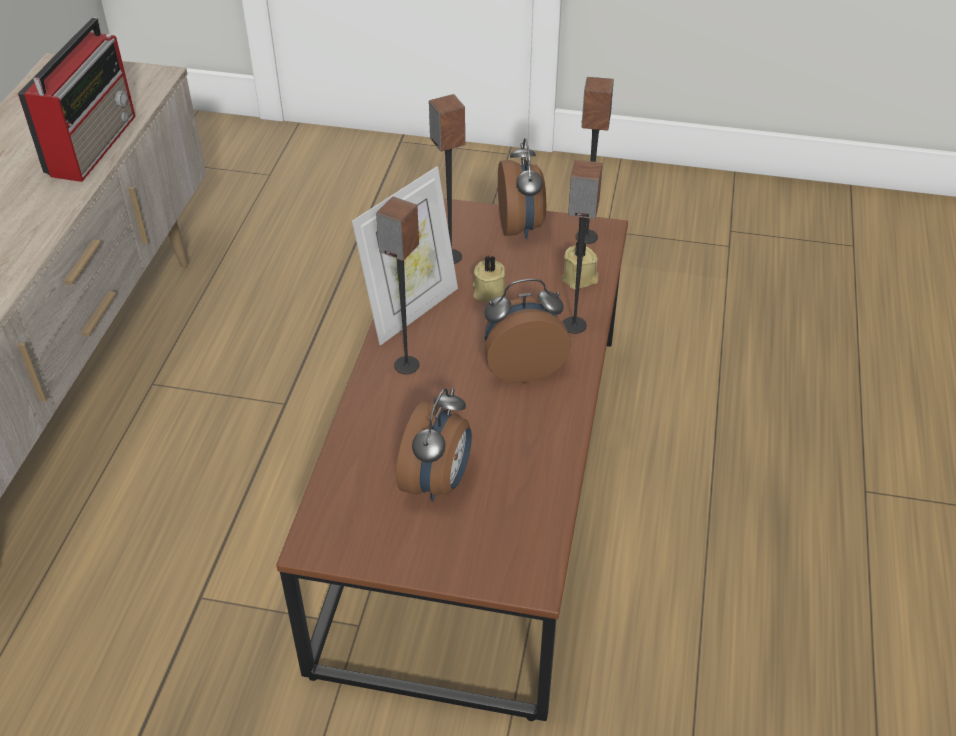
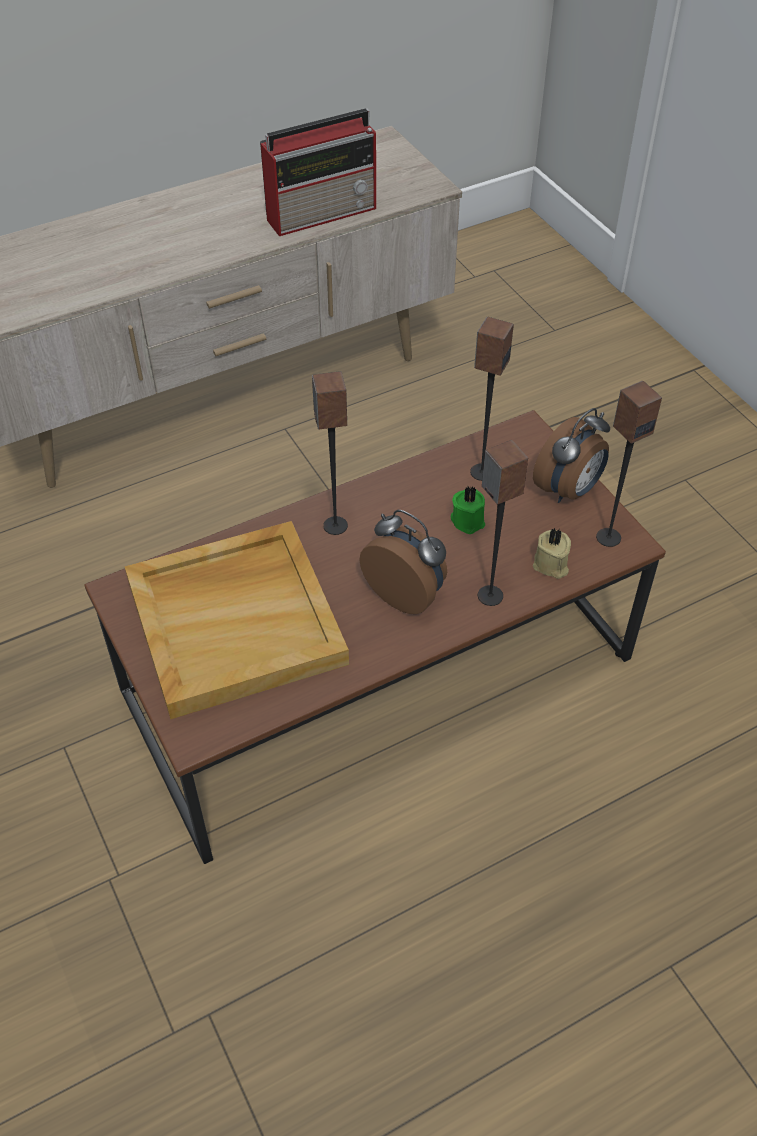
camera: 50 degrees right, 5 degrees up
picture frame [352,166,458,346] -> none
alarm clock [396,388,472,502] -> beige tray [125,521,349,719]
beige candle [473,255,506,303] -> green candle [451,486,485,534]

